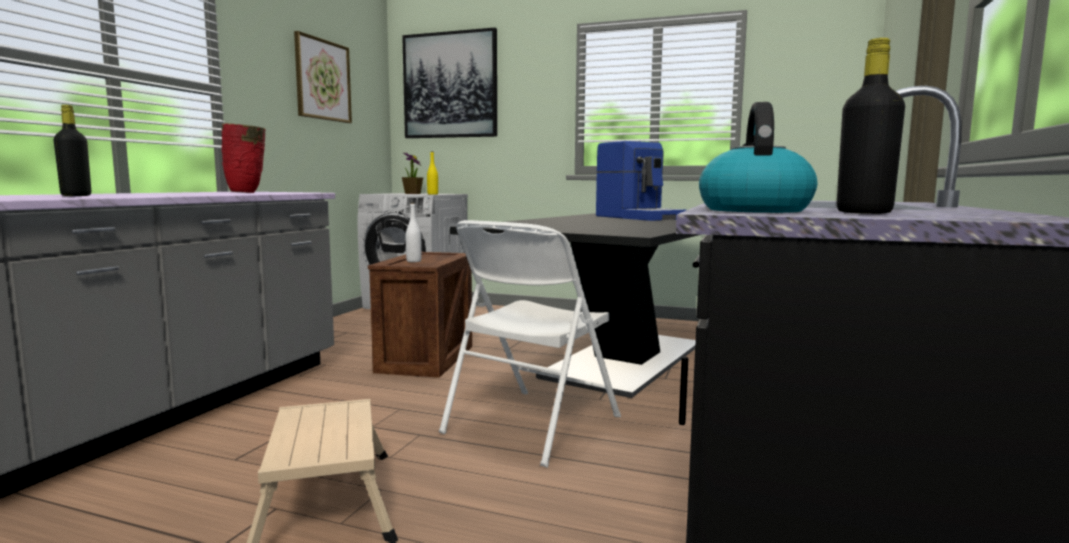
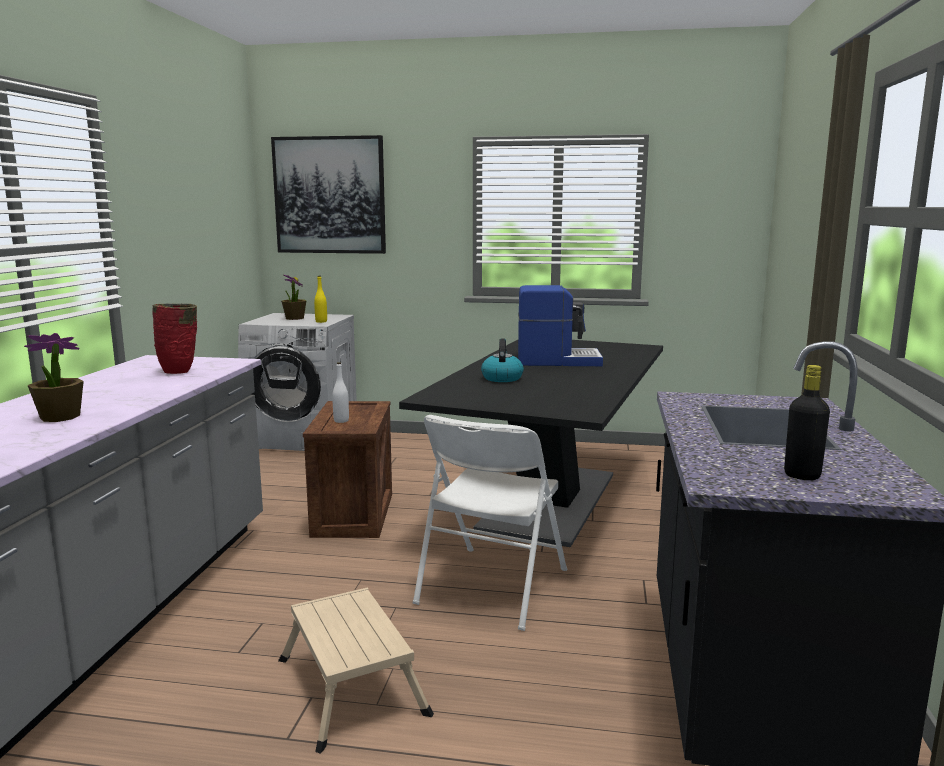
camera: 10 degrees left, 5 degrees up
black bottle [54,105,91,196] -> potted plant [24,333,84,422]
picture [294,31,352,123] -> none
coffee machine [596,141,686,221] -> coffee machine turned 45 degrees counterclockwise [518,285,603,366]
kettle [699,102,817,213] -> kettle moved to [481,339,524,382]

